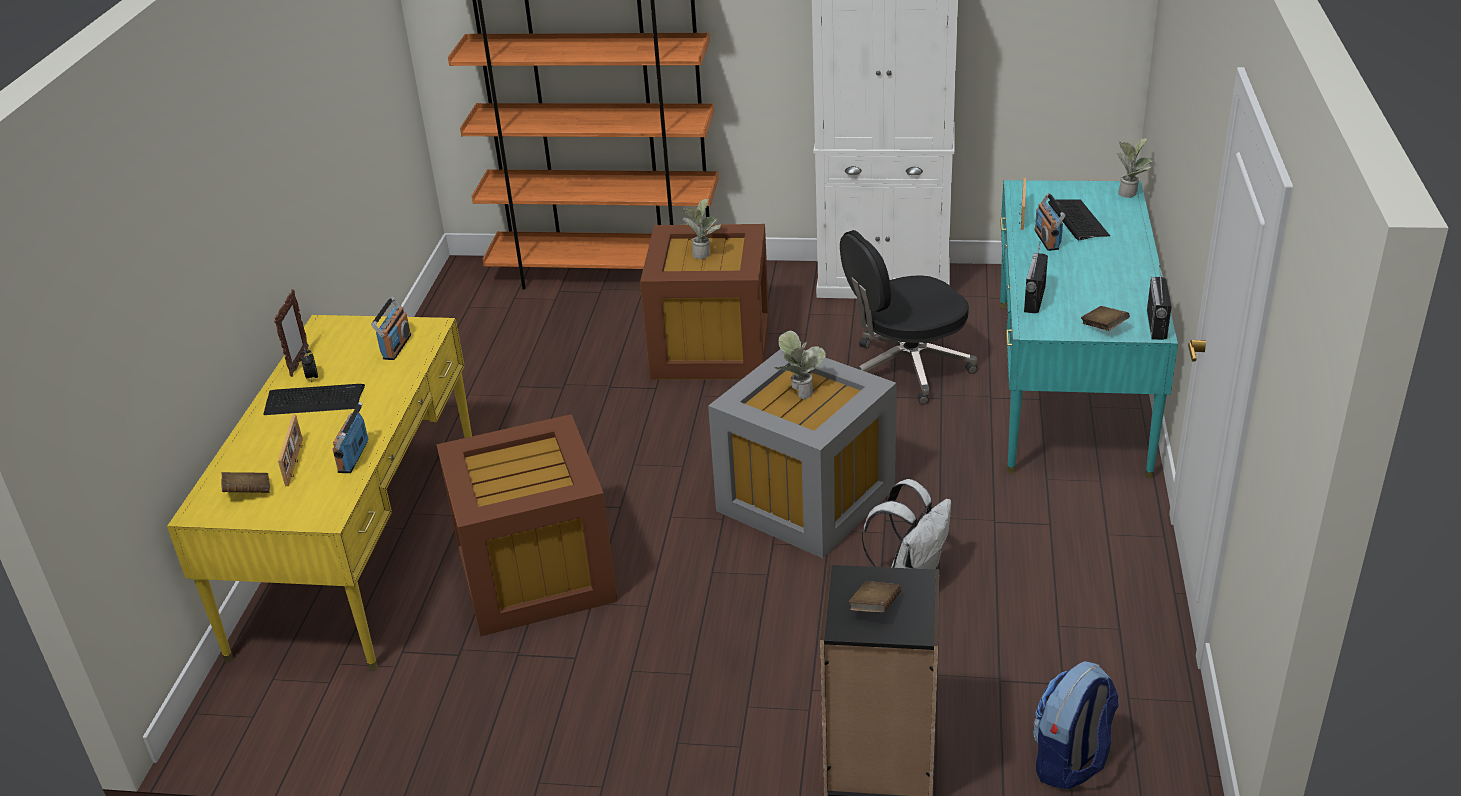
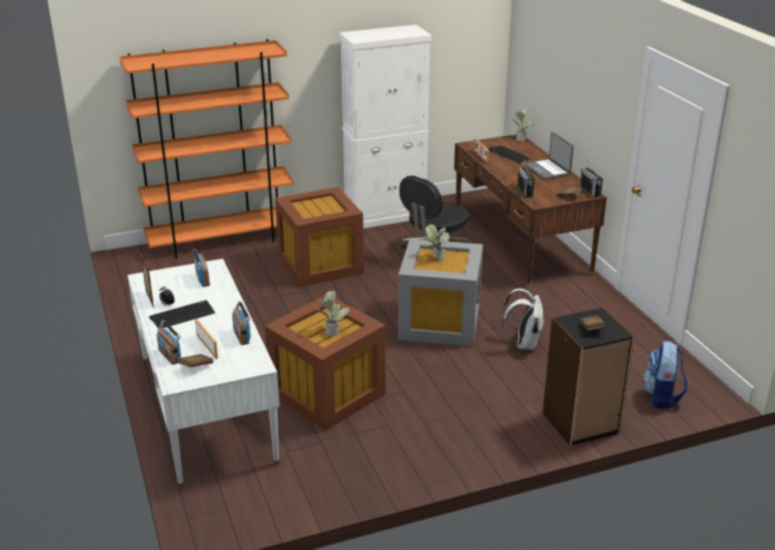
camera: 30 degrees left, 5 degrees down
yellow desk [167,315,472,671] -> white desk [128,259,280,489]
potted plant [682,199,721,259] -> potted plant moved to [315,291,350,336]
turquoise desk [1000,180,1178,479] -> brown desk [454,134,607,288]
radio [1035,193,1066,251] -> radio moved to [157,320,181,365]
none -> laptop [525,132,574,180]

